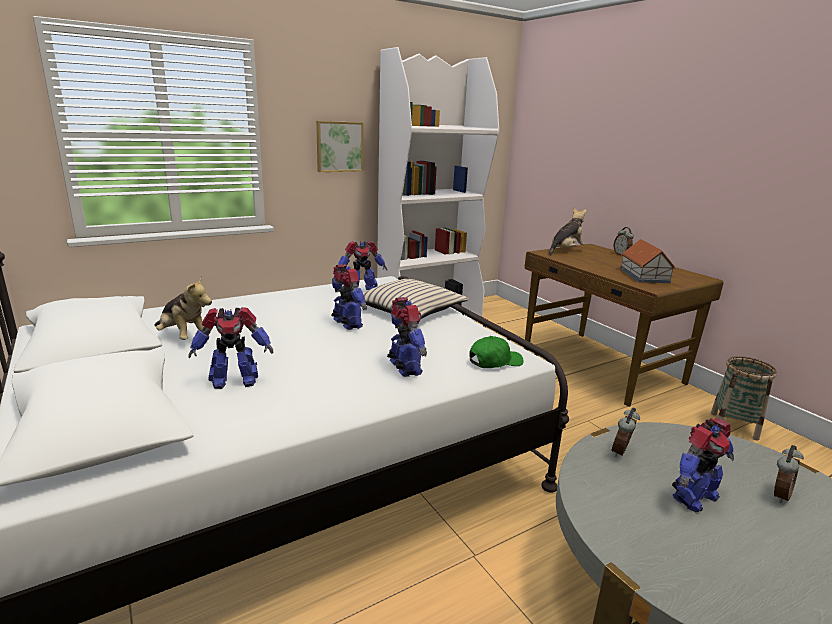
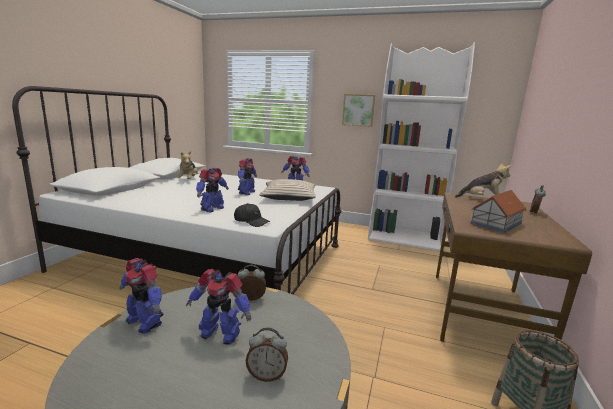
camera: 50 degrees right, 5 degrees down
toy robot [188,307,274,389] -> toy robot moved to [119,258,163,334]
green cap [469,336,524,368] -> black cap [234,203,270,227]

